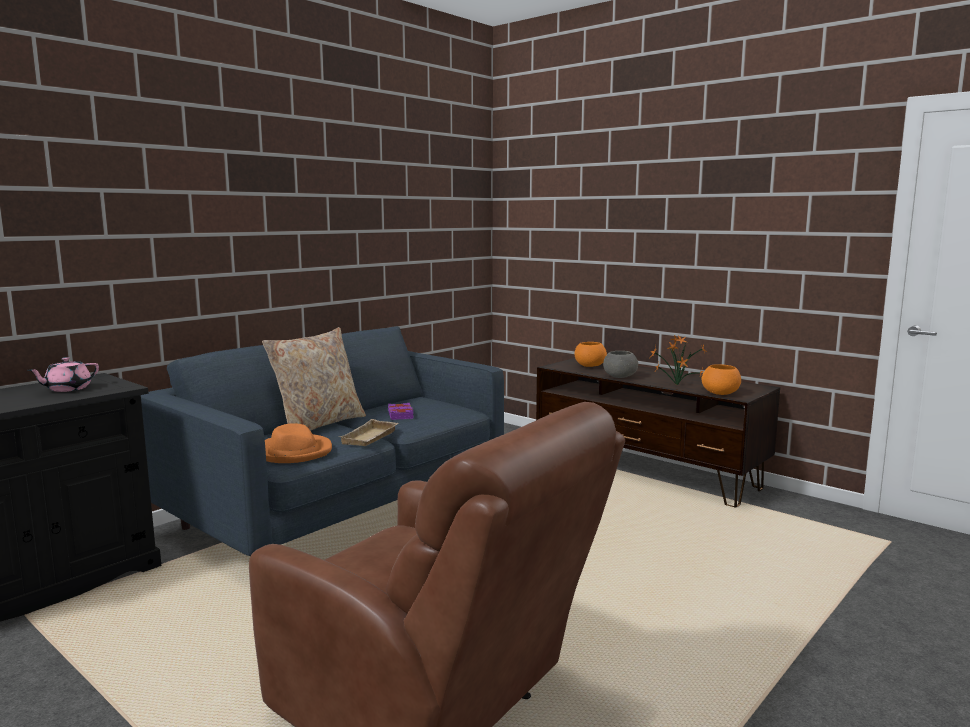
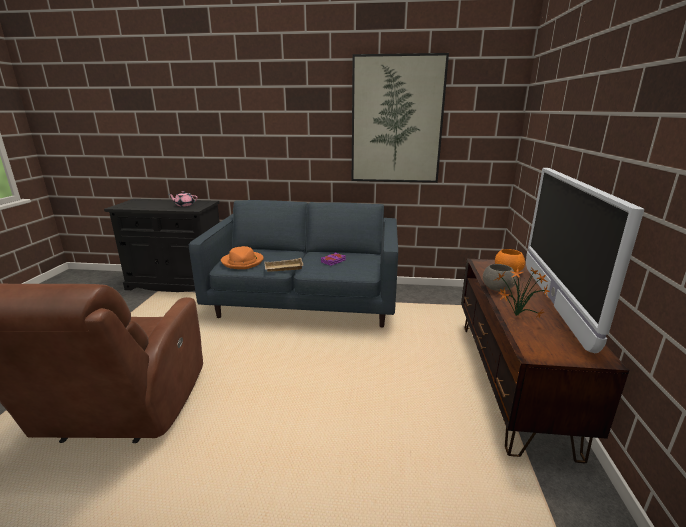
camera: 55 degrees right, 10 degrees up
beige pillow [262,327,366,431] -> none
orange bowl [702,364,741,395] -> none
none -> picture [352,53,449,183]
none -> television [526,168,645,353]

